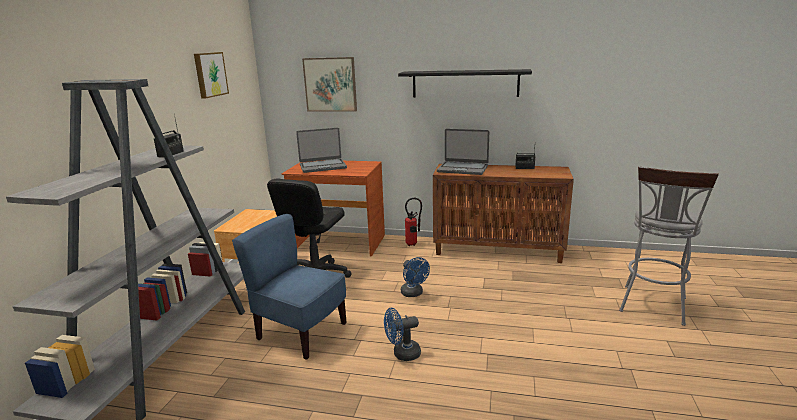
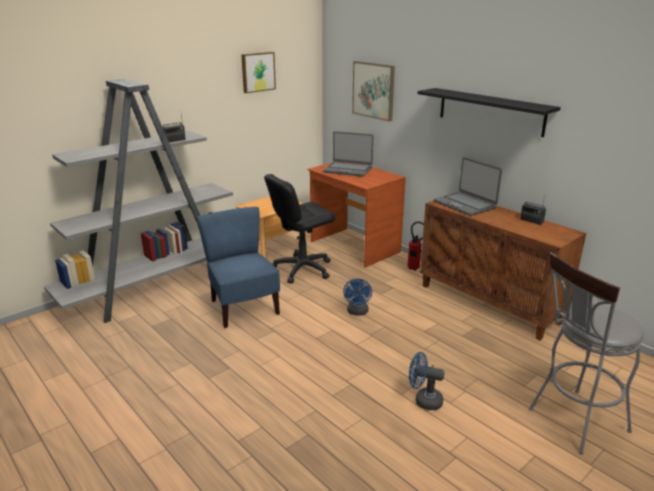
camera: 35 degrees right, 5 degrees up
blue fan [384,308,421,361] -> blue fan moved to [409,352,445,410]

